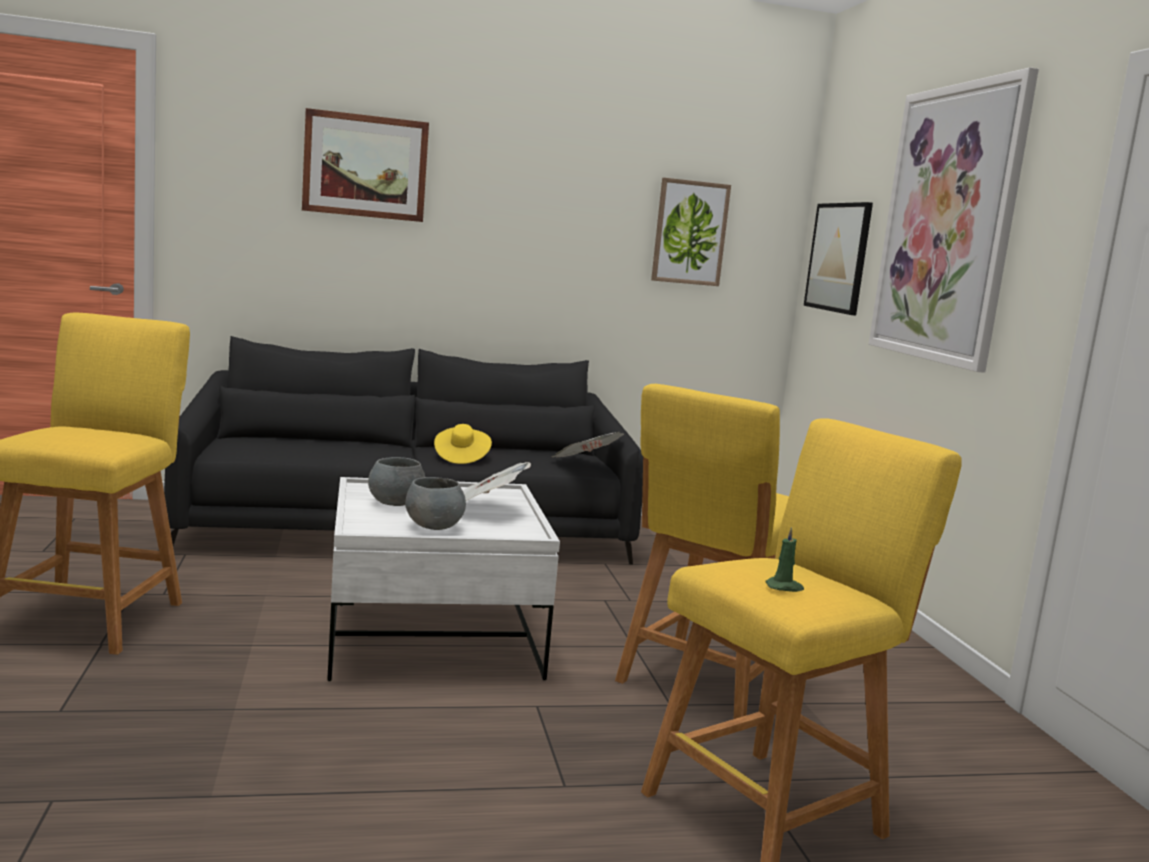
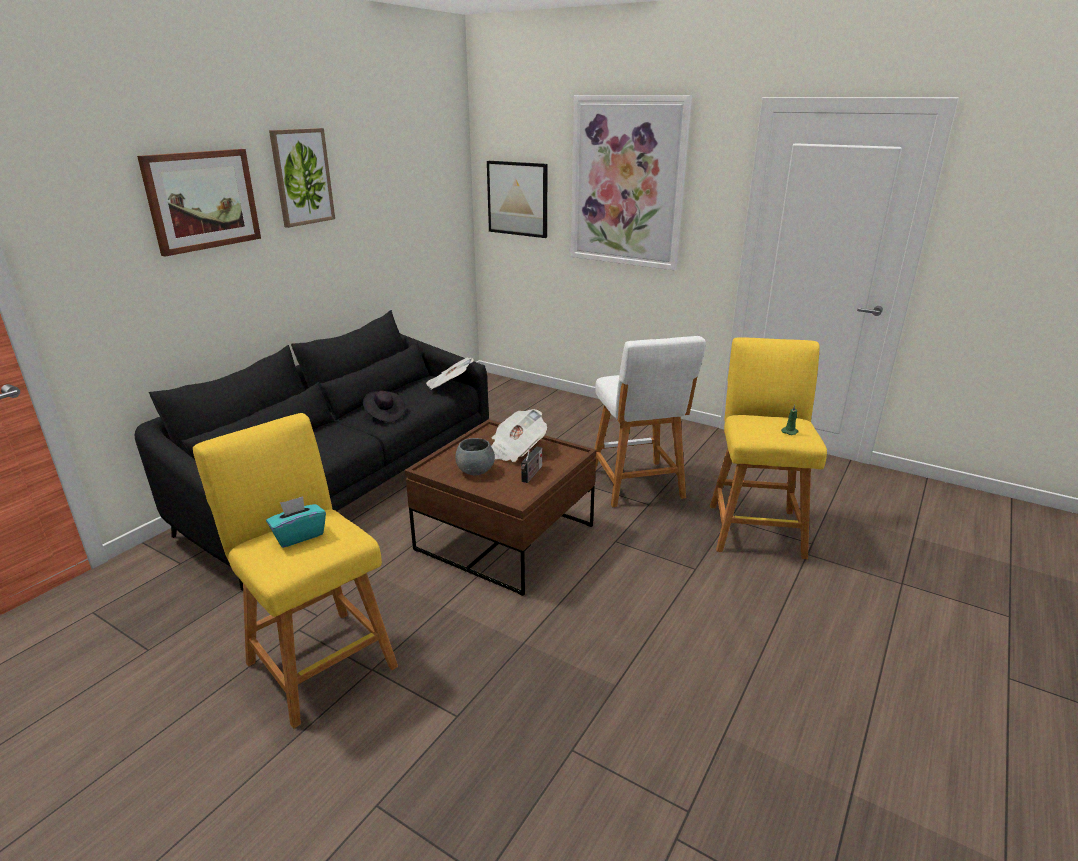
camera: 45 degrees left, 15 degrees up
white coffee table [327,477,560,681] -> brown coffee table [405,420,596,596]
grey bowl [405,477,466,530] -> radio [521,446,542,483]
yellow hat [434,424,492,464] -> black hat [363,391,405,422]
yellow stool [615,384,789,719] -> white stool [594,336,706,507]
picture [651,178,731,286] -> picture moved to [269,128,335,228]
none -> turquoise tissue box [266,496,326,548]

